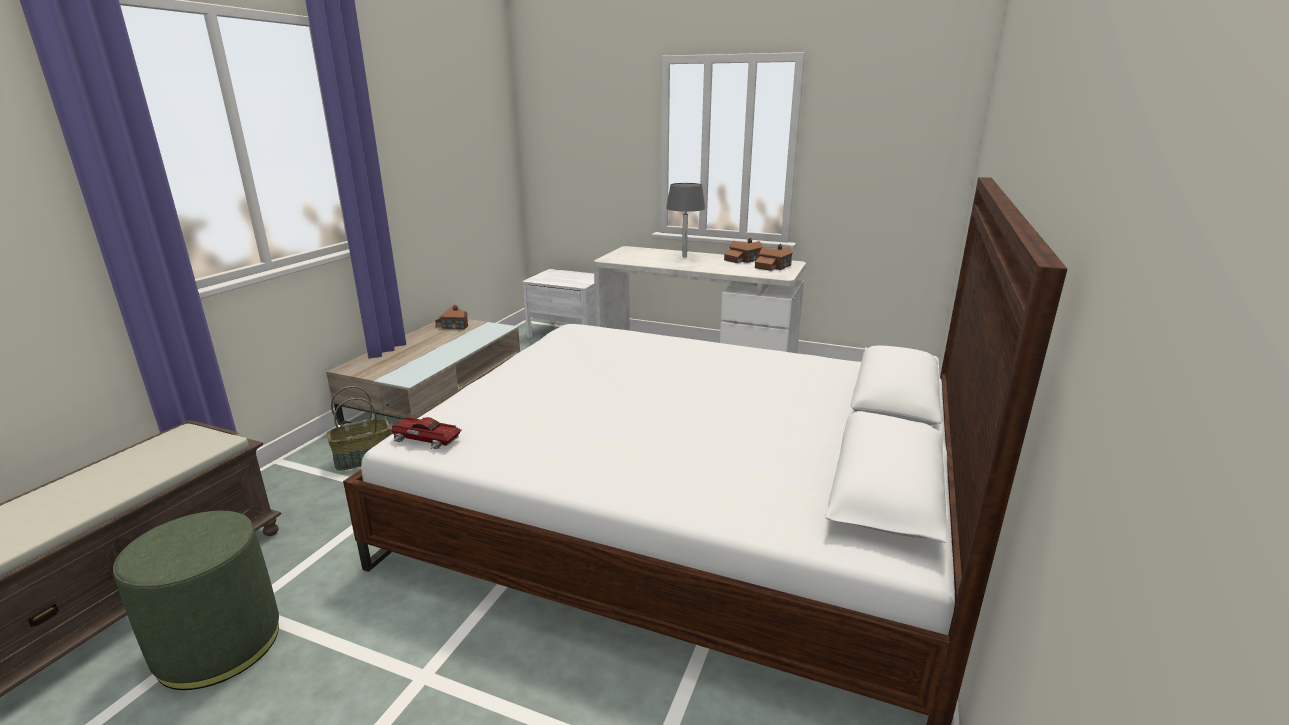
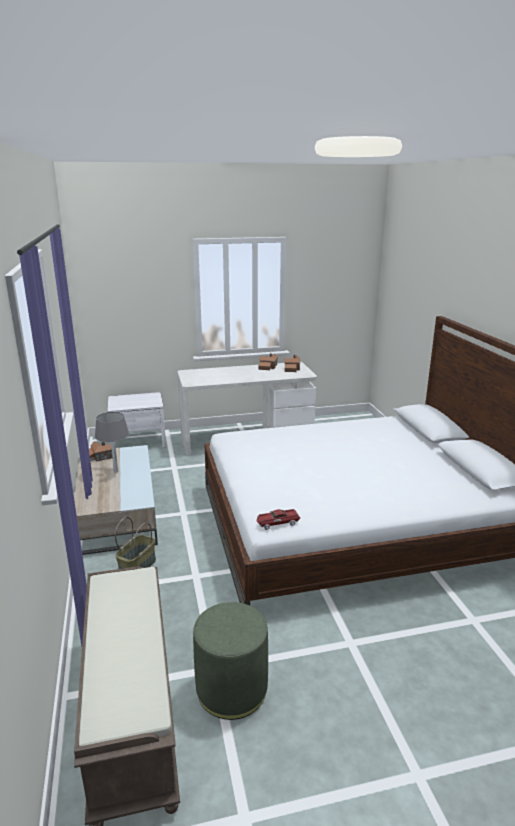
camera: 35 degrees left, 0 degrees up
grey table lamp [666,183,706,257] -> grey table lamp moved to [95,412,129,473]

